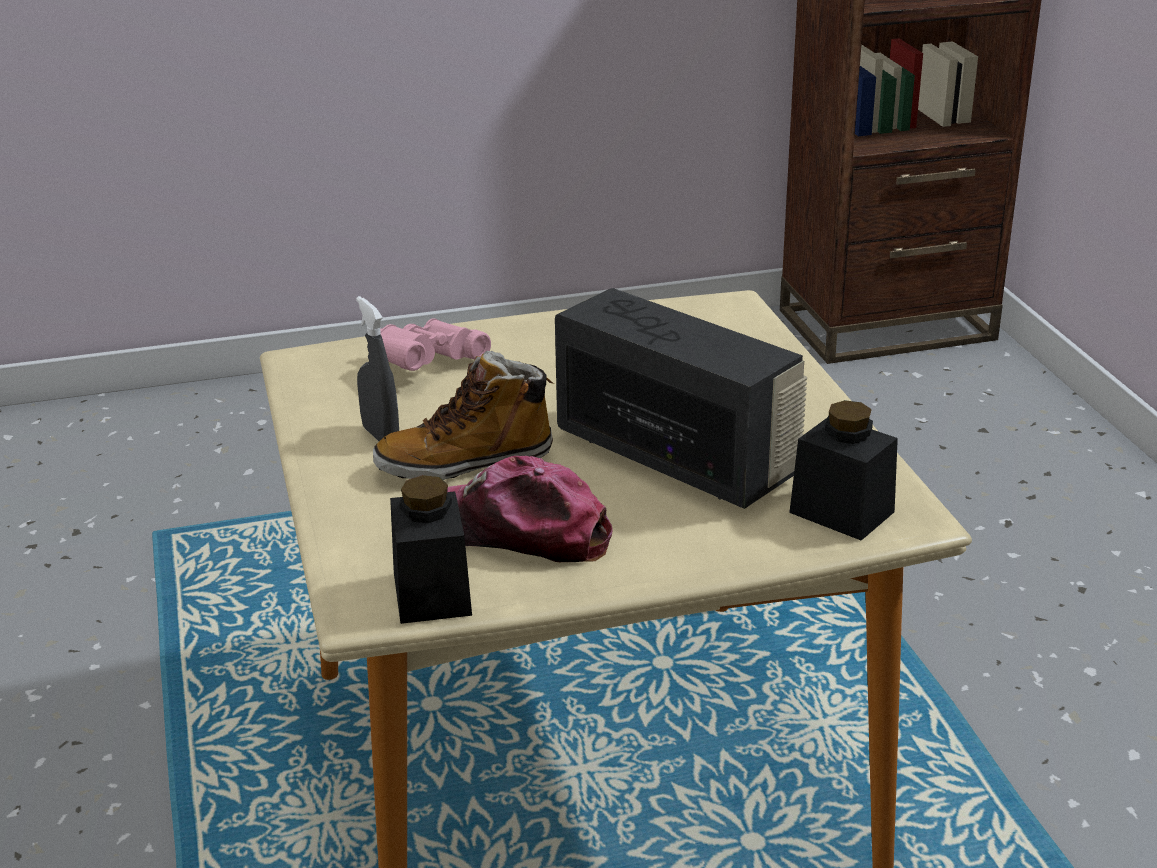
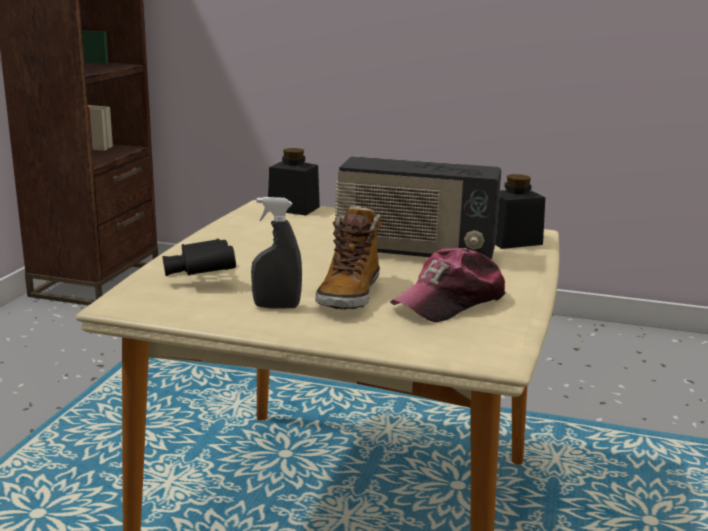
camera: 60 degrees left, 10 degrees down
pink binoculars [380,318,491,371] -> black binoculars [162,239,236,276]
black jar [390,475,472,624] -> black jar moved to [268,148,320,215]
radio [555,288,807,509] -> radio turned 150 degrees counterclockwise [335,156,502,260]

